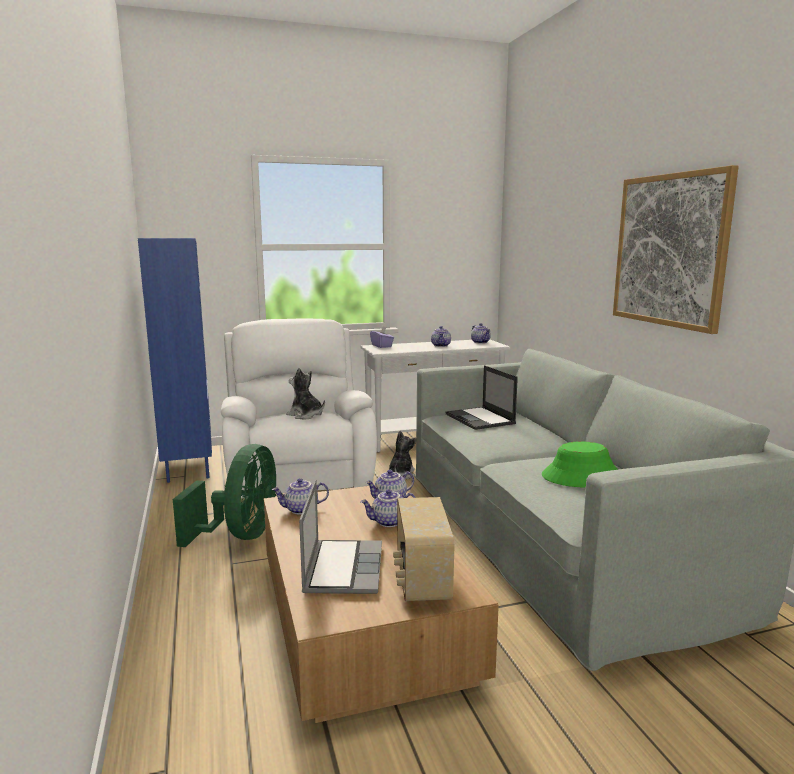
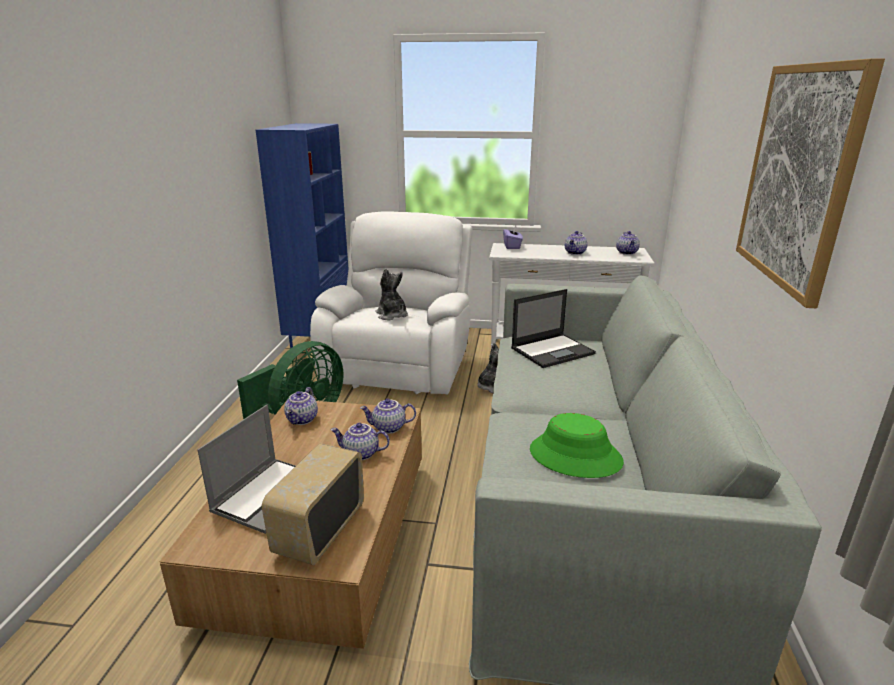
camera: 25 degrees right, 10 degrees up
teapot [272,478,329,515] -> teapot turned 90 degrees counterclockwise [284,387,318,425]
laptop [446,365,518,430] -> laptop turned 120 degrees counterclockwise [511,289,596,368]

